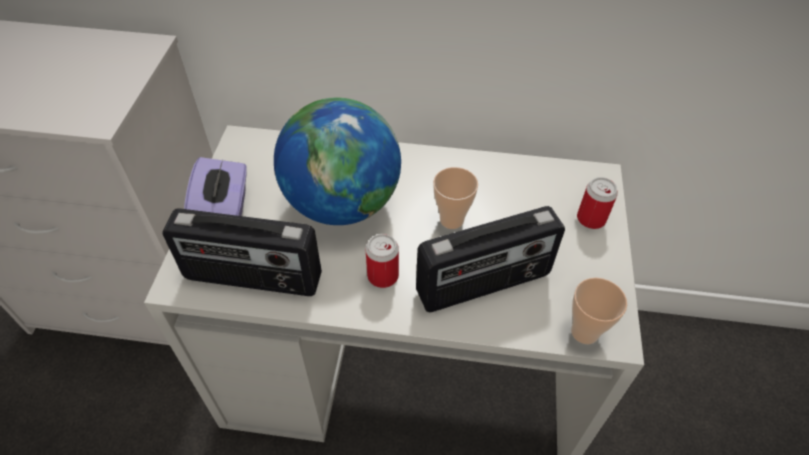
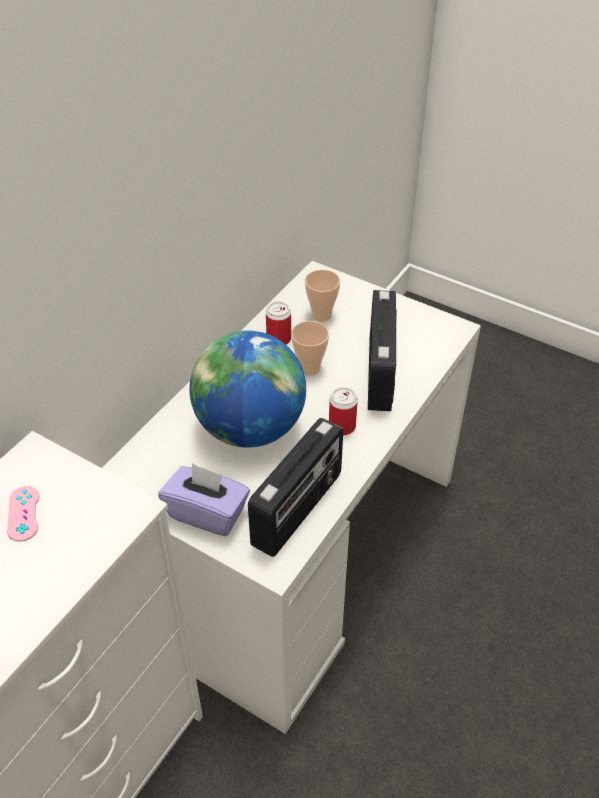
camera: 65 degrees left, 5 degrees down
cup [571,277,627,344] -> cup moved to [305,270,340,322]
can [577,177,618,229] -> can moved to [266,301,291,345]
none -> pink game controller [7,486,39,542]

